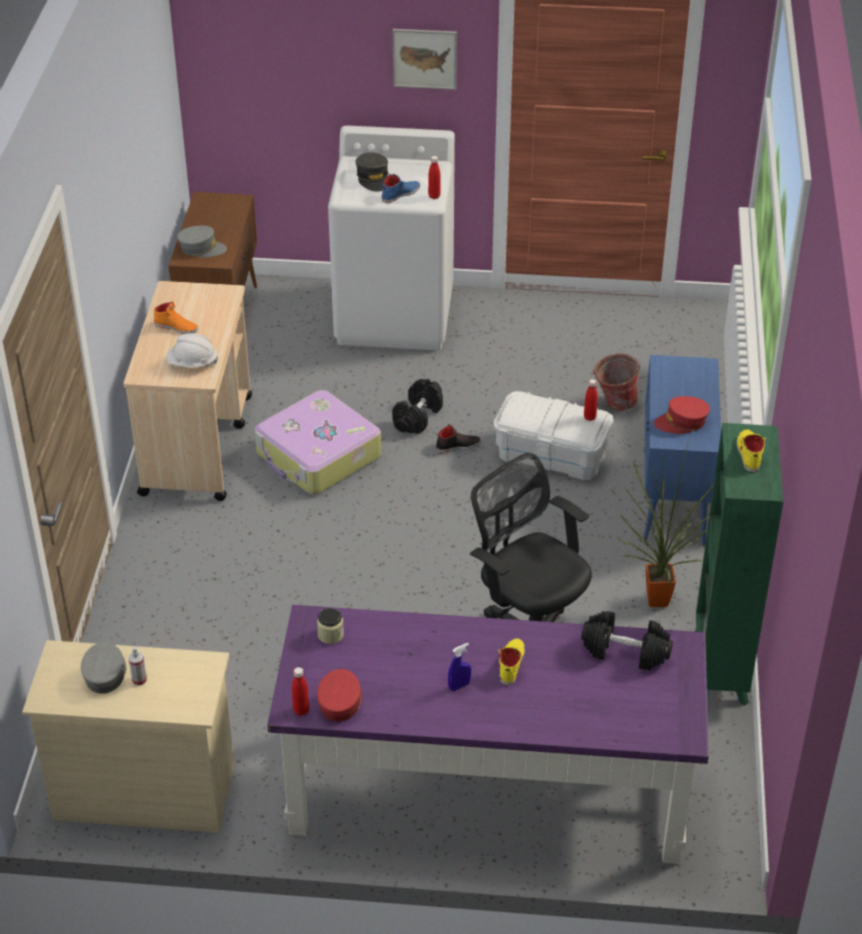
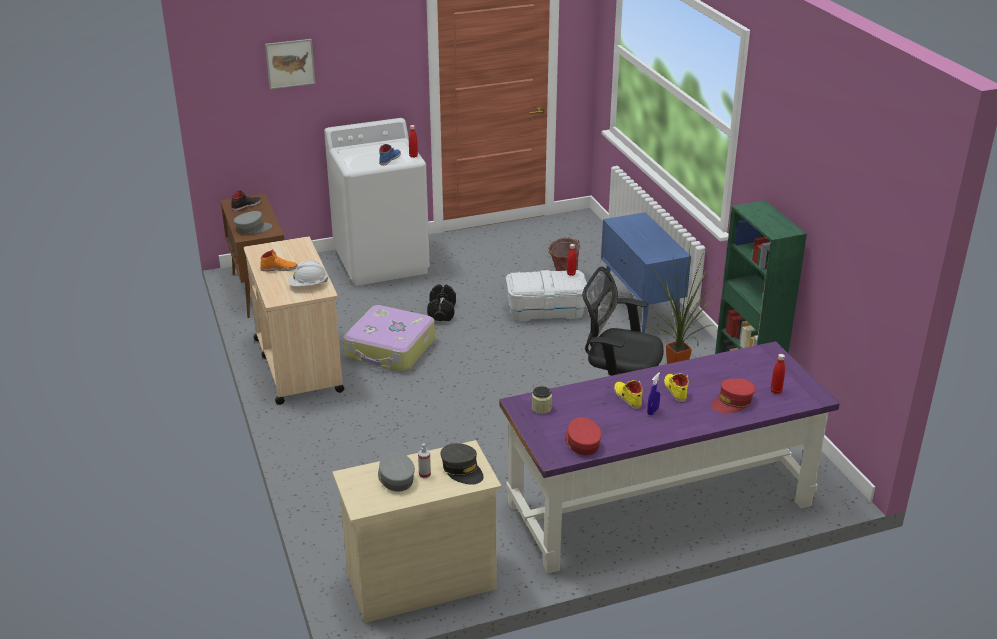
camera: 25 degrees left, 10 degrees down
red bottle [292,667,309,716] -> red bottle moved to [771,354,785,394]
grey cap [356,152,388,192] -> grey cap moved to [441,443,484,485]
picture [393,29,457,90] -> picture moved to [265,39,316,89]
black shoe [436,424,481,453] -> black shoe moved to [231,190,262,211]
black dumbbell [581,611,673,670] -> none
red cap [654,396,710,434] -> red cap moved to [712,379,755,413]
yellow shoe [737,430,766,472] -> yellow shoe moved to [614,380,643,409]

